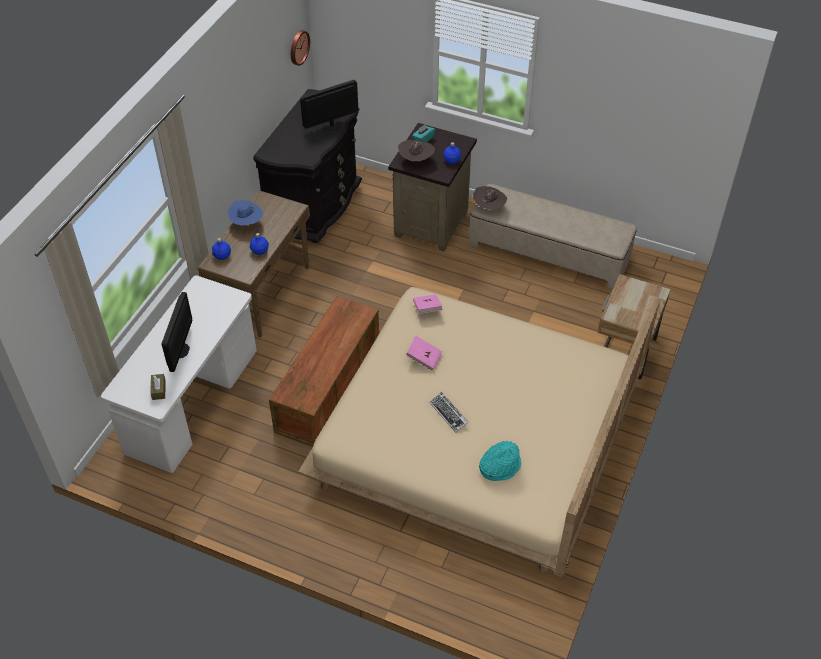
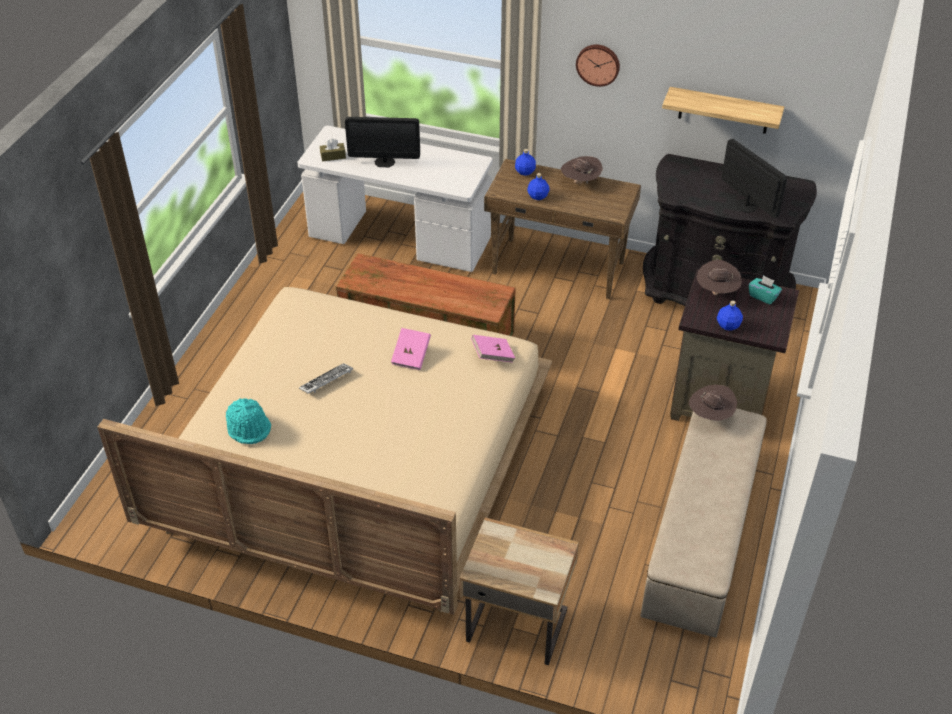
camera: 85 degrees right, 5 degrees down
blue hat [228,200,263,226] -> brown hat [561,156,603,184]
wall clock [291,30,310,66] -> wall clock moved to [576,44,620,87]
none -> shelf [662,87,784,134]

